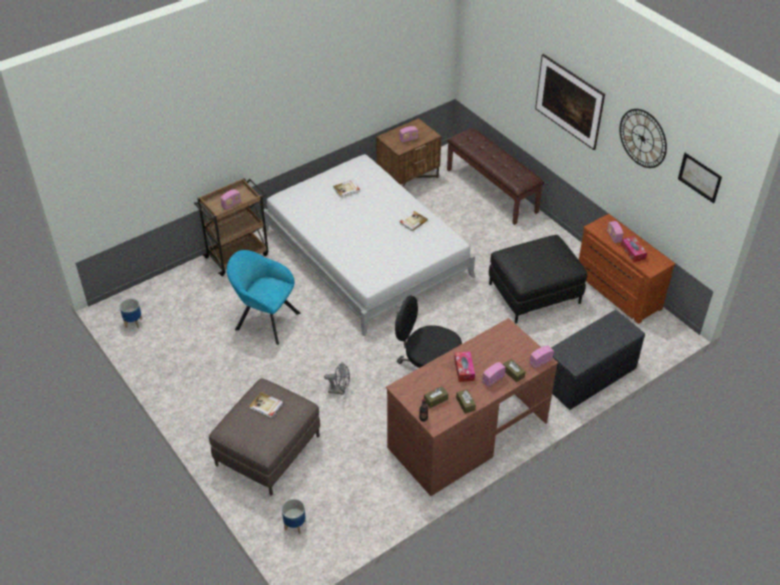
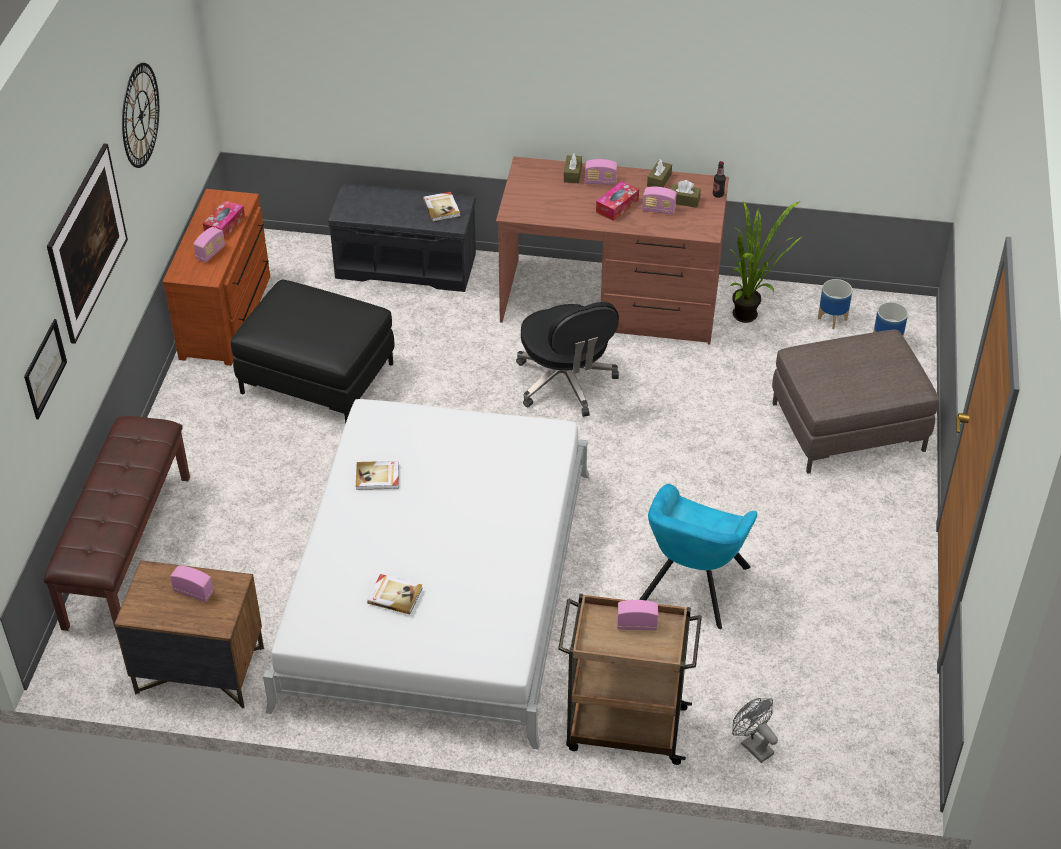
camera: 135 degrees left, 0 degrees up
planter [120,299,142,329] -> planter moved to [818,279,852,329]
turquoise armchair [227,250,300,345] -> turquoise armchair turned 45 degrees clockwise [639,484,757,629]
book [249,392,283,418] -> book moved to [423,192,460,222]
grey fan [324,362,350,395] -> grey fan moved to [732,698,778,763]
radio [530,345,554,368] -> radio moved to [642,187,677,215]
picture [678,153,722,203] -> picture moved to [24,319,67,419]
none -> potted plant [729,201,804,323]

